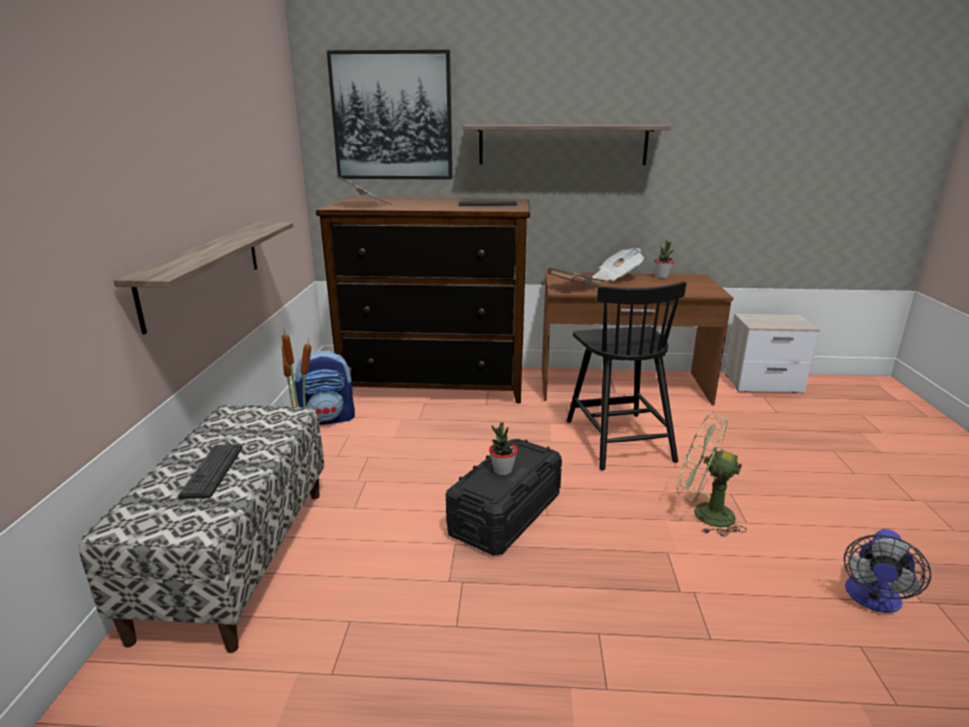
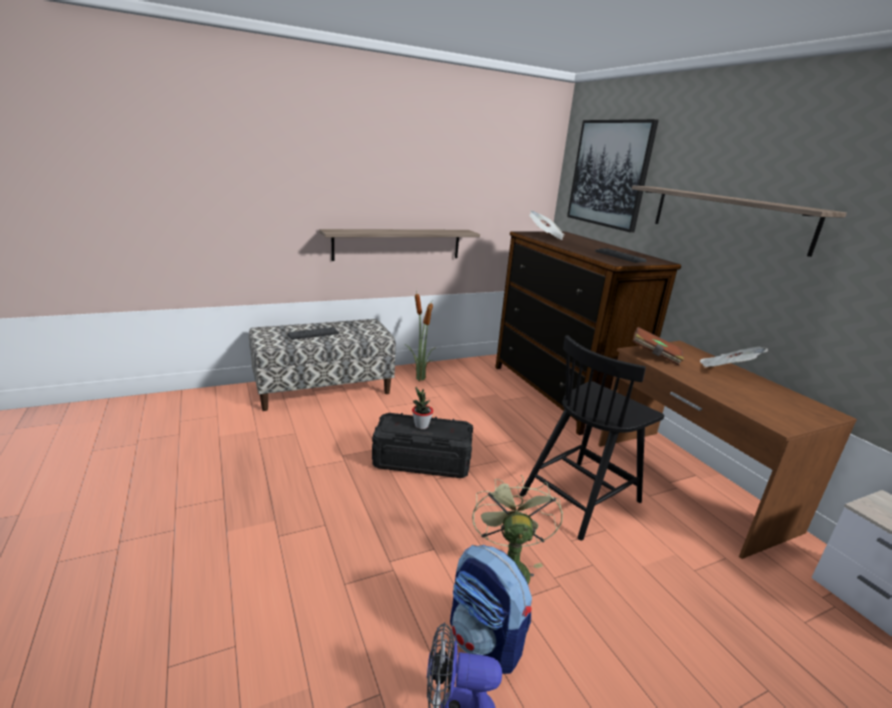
camera: 60 degrees right, 0 degrees up
backpack [295,351,355,425] -> backpack moved to [450,545,532,674]
potted plant [654,240,674,278] -> none

